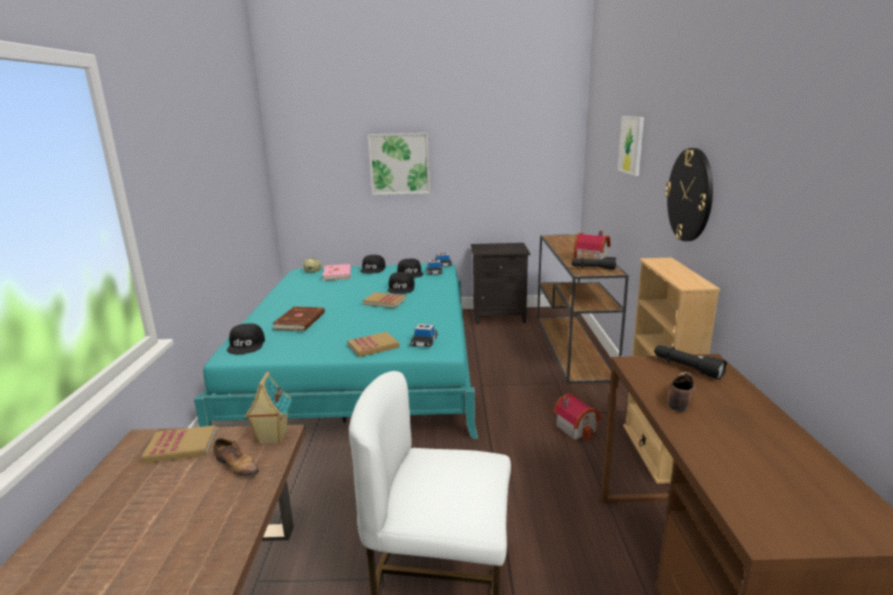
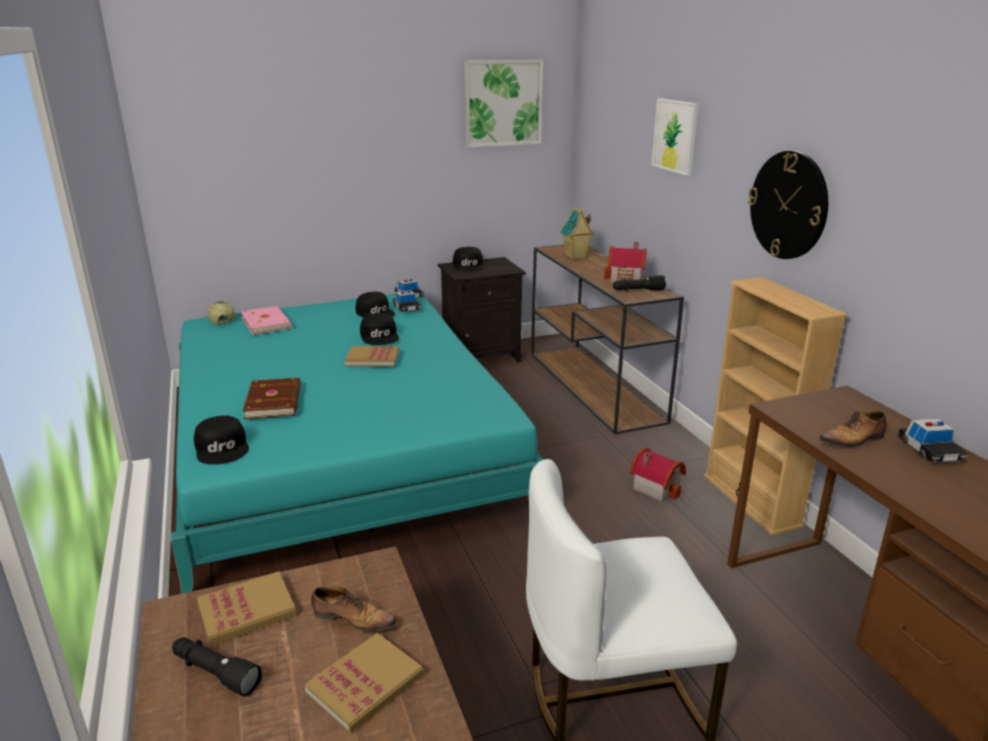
camera: 20 degrees left, 5 degrees up
toy house [244,371,292,445] -> toy house moved to [560,207,594,259]
book [347,332,400,357] -> book moved to [304,633,424,733]
black cap [360,255,386,274] -> black cap moved to [453,247,485,272]
picture [368,133,430,195] -> picture moved to [464,60,543,148]
toy car [410,324,438,347] -> toy car moved to [896,418,967,463]
black flashlight [654,345,727,380] -> black flashlight moved to [172,637,262,696]
shoe [668,371,695,412] -> shoe turned 120 degrees counterclockwise [819,411,887,447]

